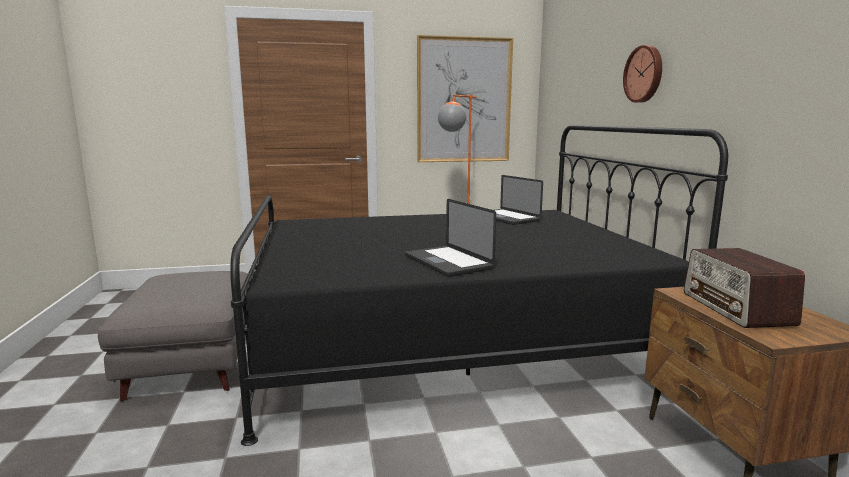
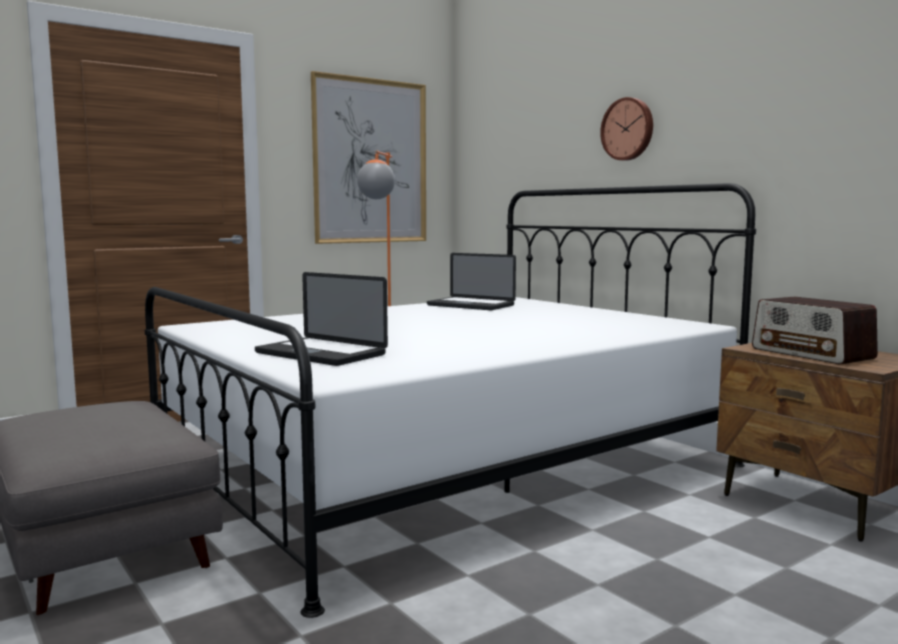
camera: 25 degrees left, 5 degrees down
black bed [230,125,728,446] -> white bed [145,183,756,618]
laptop [405,199,496,277] -> laptop moved to [255,272,388,366]

